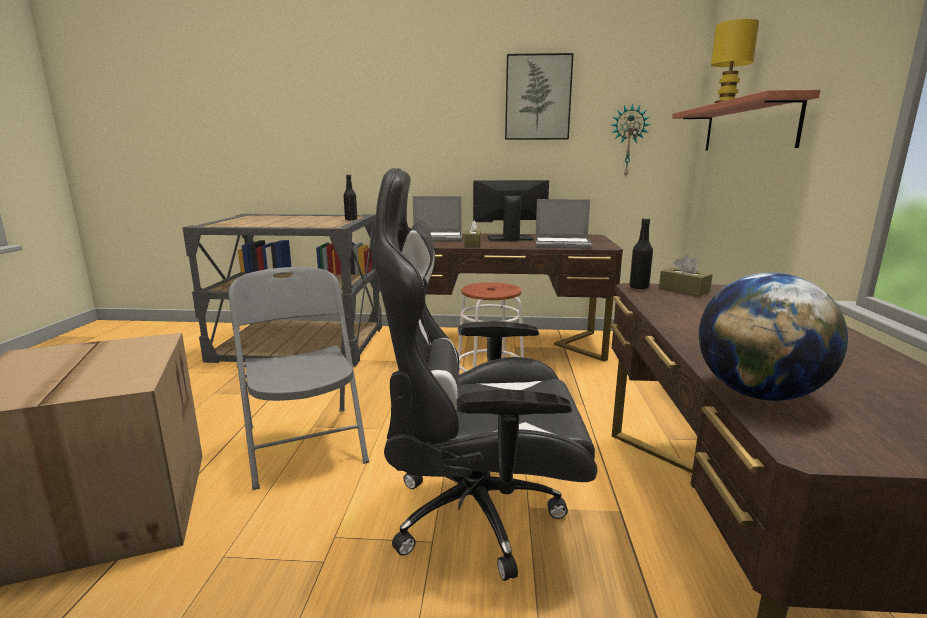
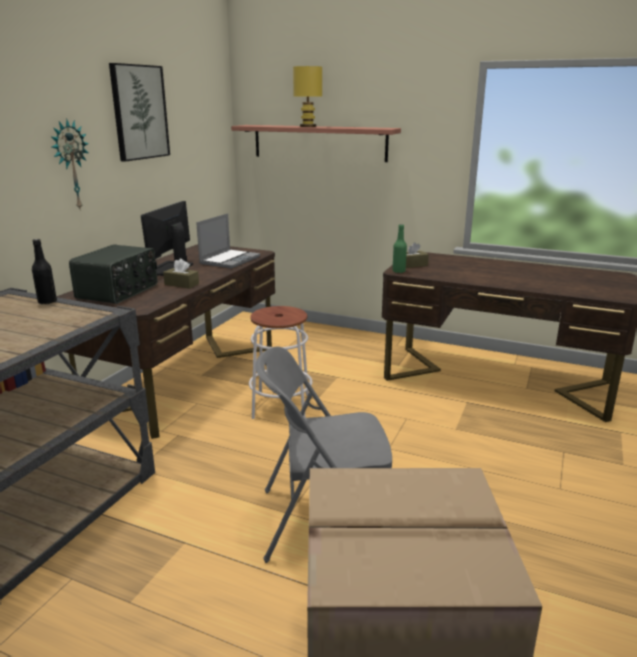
camera: 70 degrees left, 5 degrees up
black office chair [373,168,597,581] -> none
laptop [413,196,461,241] -> radio [69,244,158,304]
wall clock [611,103,650,176] -> wall clock moved to [50,119,89,211]
black bottle [629,218,653,289] -> green bottle [392,224,407,273]
globe [699,273,848,401] -> none

